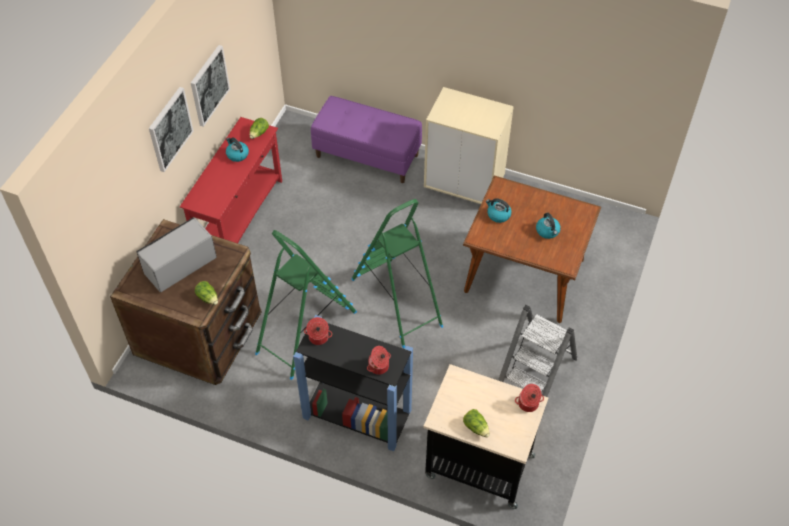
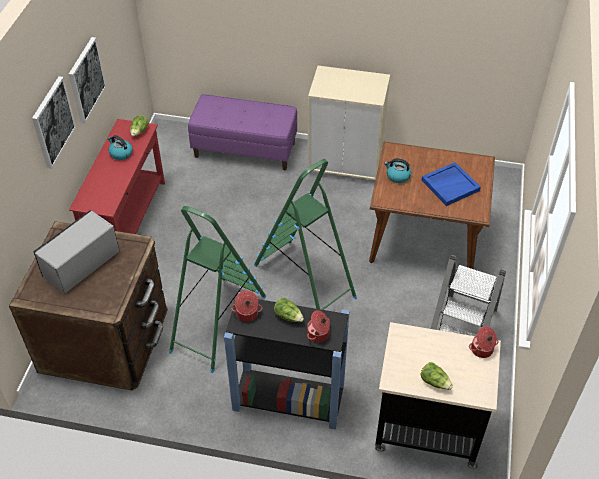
camera: 10 degrees left, 5 degrees down
lettuce [195,281,218,305] -> lettuce moved to [274,298,304,322]
kettle [536,213,561,239] -> blue tray [421,162,481,206]

